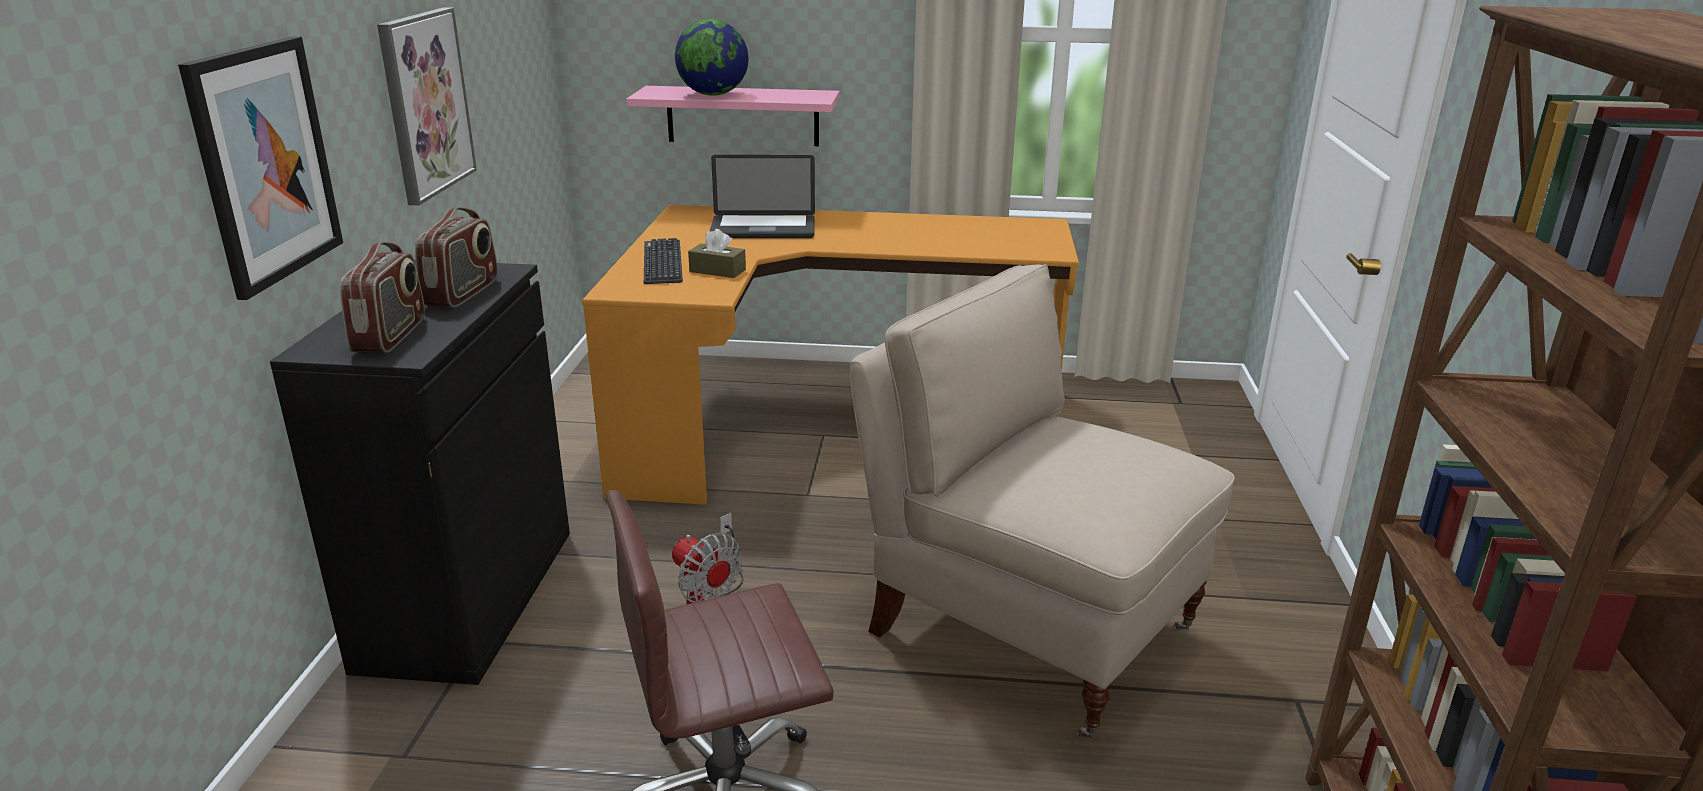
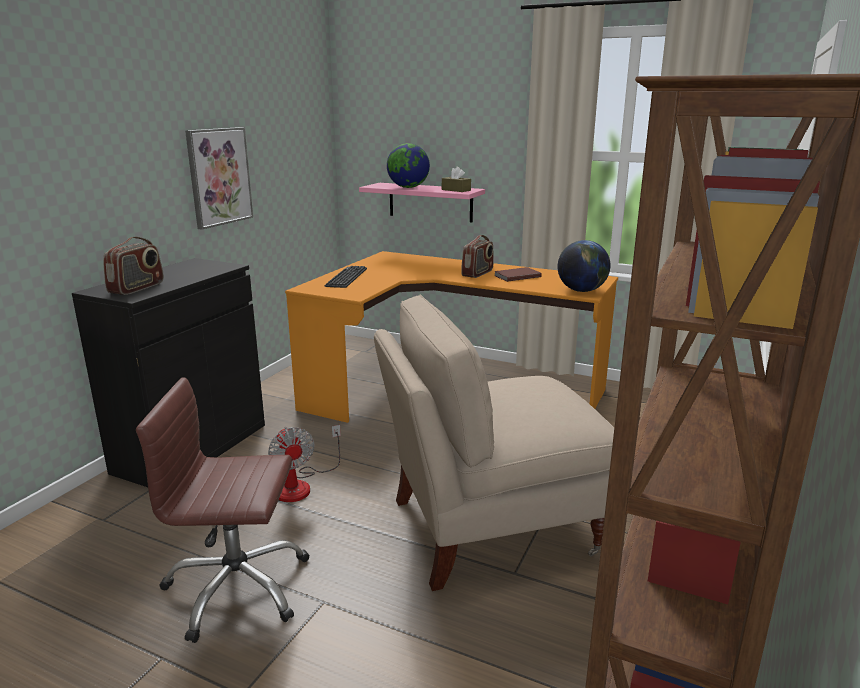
camera: 20 degrees right, 5 degrees down
picture [178,36,343,300] -> none
radio [415,207,498,307] -> radio moved to [461,235,494,278]
brown tissue box [688,229,746,278] -> brown tissue box moved to [442,167,471,192]
laptop [710,155,815,238] -> none
beige chair [850,264,1235,737] -> beige chair turned 75 degrees counterclockwise [374,295,614,591]
none -> brown book [494,267,542,282]
none -> globe [558,240,611,292]

